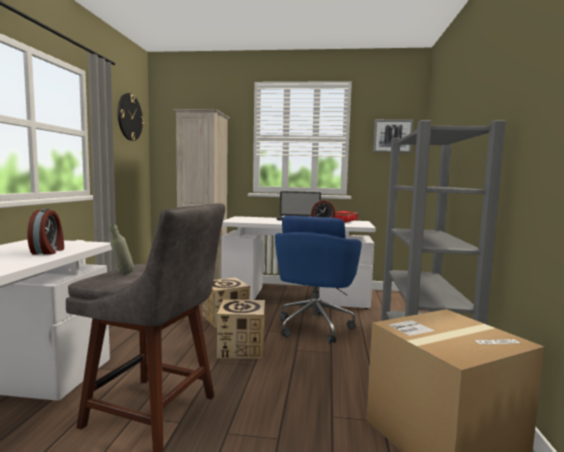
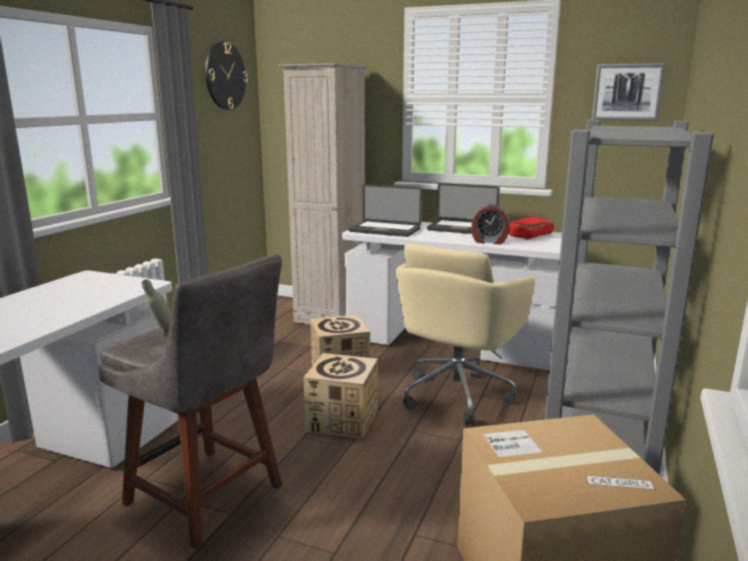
camera: 15 degrees right, 10 degrees up
alarm clock [27,208,64,255] -> none
blue office chair [275,216,362,343] -> beige office chair [396,244,535,425]
none -> laptop [348,184,422,237]

